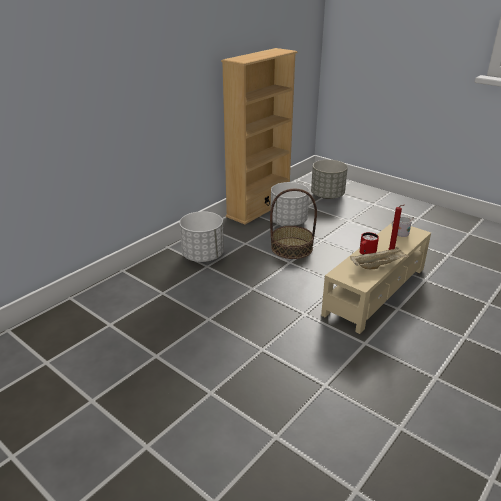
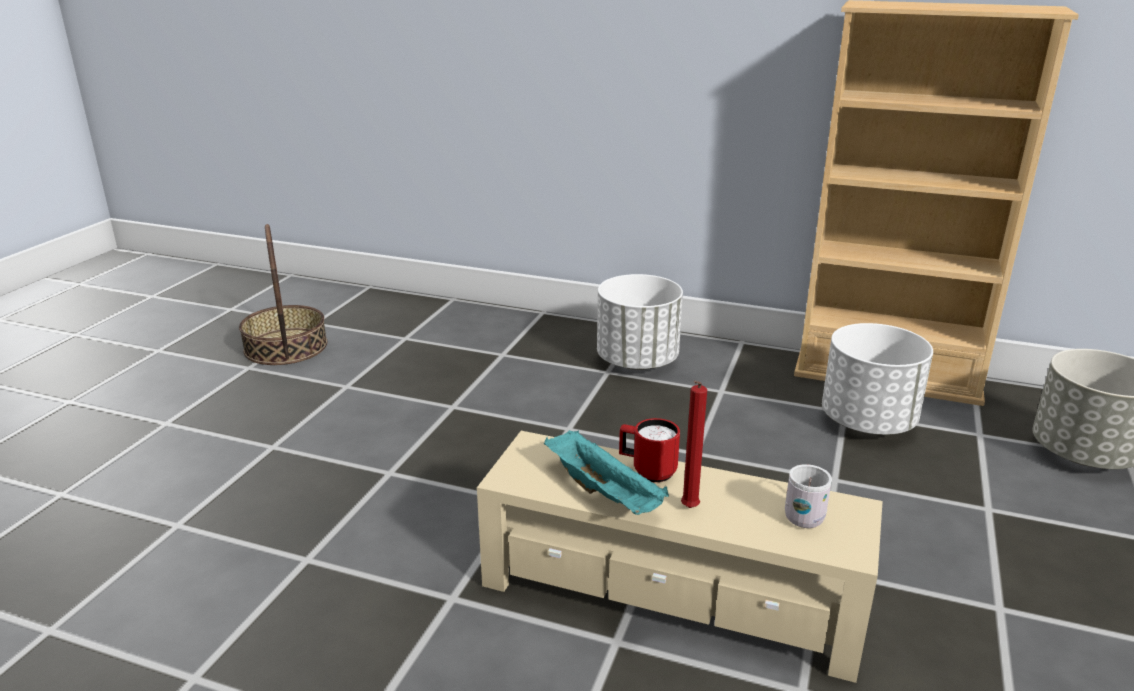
camera: 70 degrees right, 5 degrees down
basket [270,189,317,259] -> basket moved to [239,224,327,365]
beige tray [350,247,410,269] -> turquoise tray [544,430,669,515]

